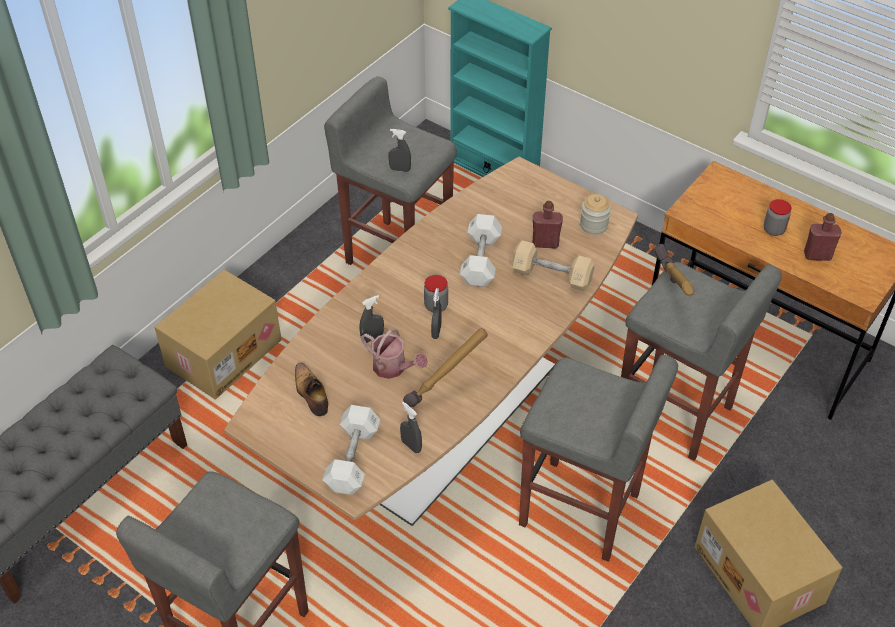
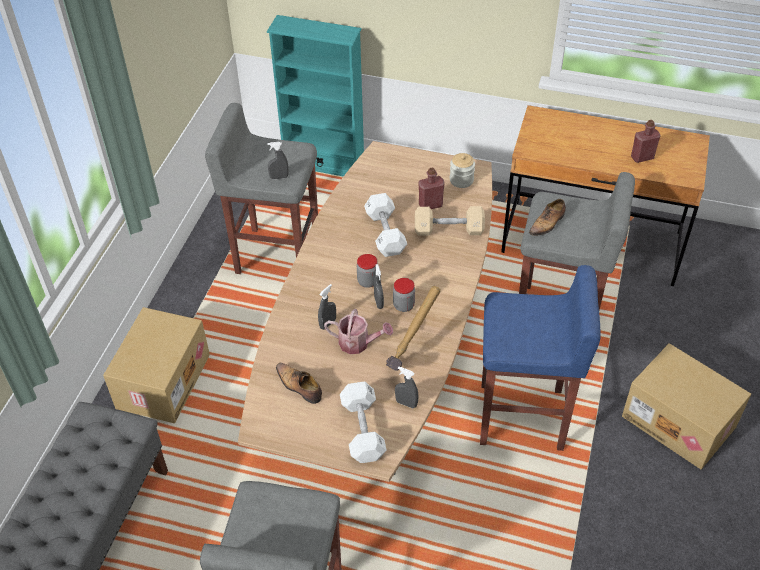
camera: 20 degrees left, 0 degrees up
grey stool [519,355,678,562] -> blue stool [480,265,601,451]
hammer [653,244,694,296] -> shoe [529,199,566,236]
jar [764,199,792,236] -> jar moved to [393,278,415,312]

